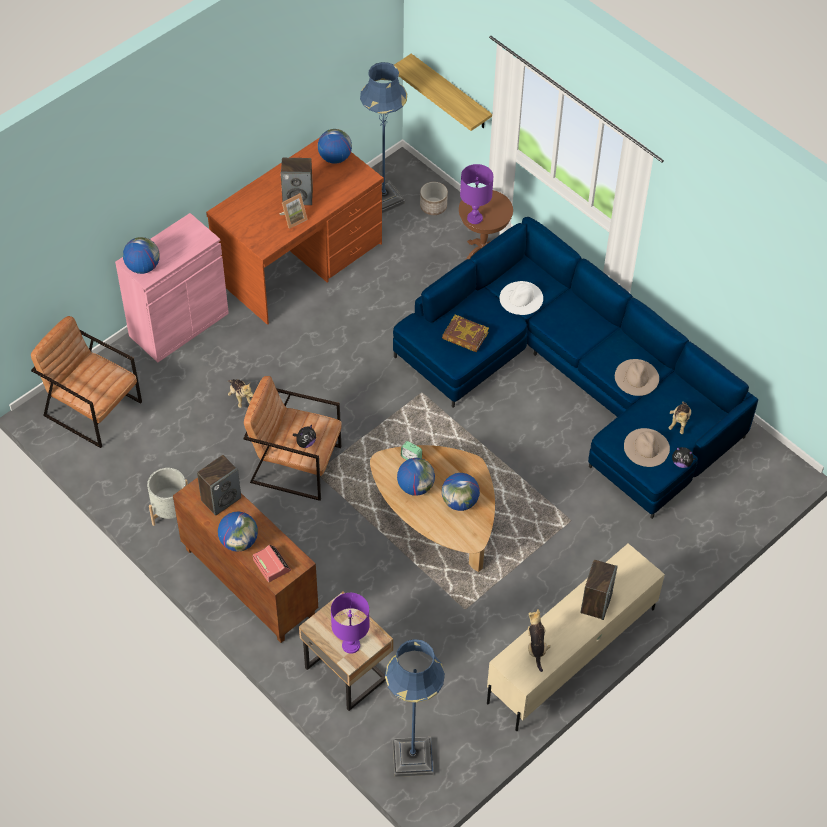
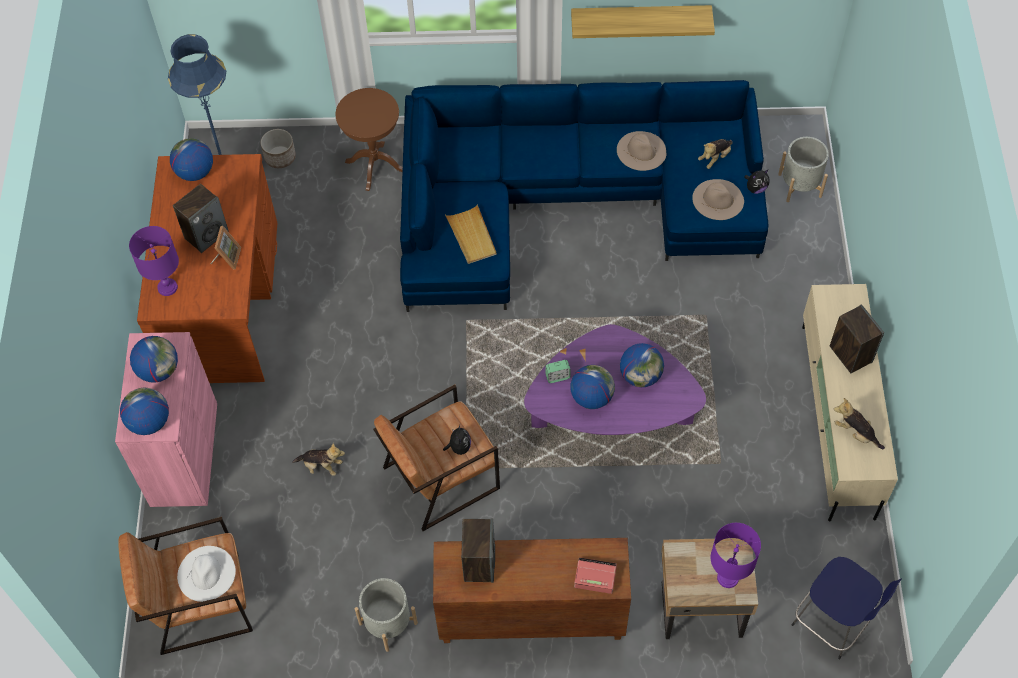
camera: 45 degrees left, 5 degrees up
globe [218,512,258,552] -> globe moved to [130,336,178,383]
brown coffee table [370,445,495,572] -> purple coffee table [524,324,706,435]
blue floor lamp [385,639,445,777] -> blue stool [792,557,902,659]
shelf [394,53,492,131] -> shelf moved to [571,5,715,38]
book [442,315,489,352] -> beige tray [445,205,497,264]
purple table lamp [460,164,493,224] -> purple table lamp moved to [129,226,179,296]
white hat [500,281,543,315] -> white hat moved to [177,546,236,602]
plush toy [669,402,691,434] -> plush toy turned 75 degrees clockwise [698,139,733,169]
none -> grey planter [778,137,829,202]

